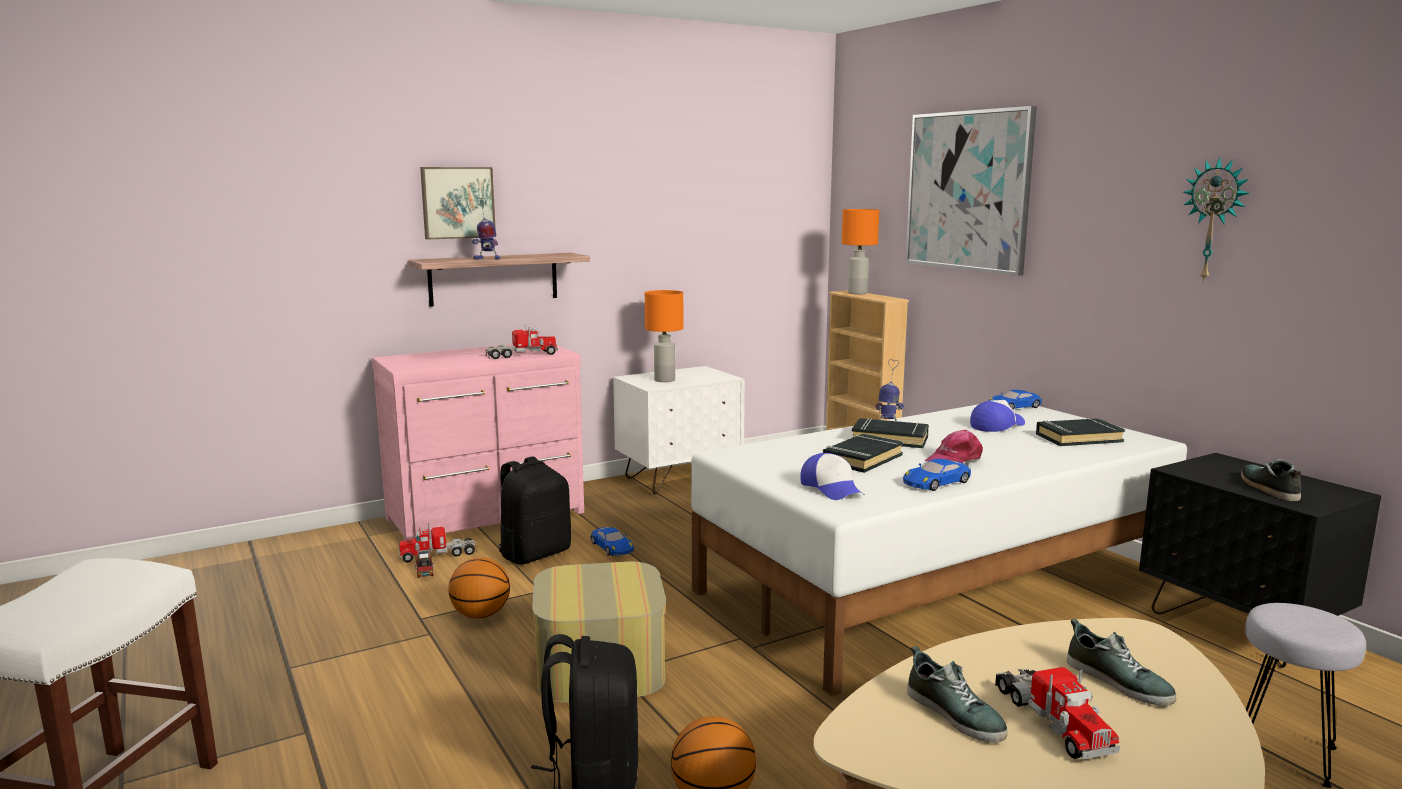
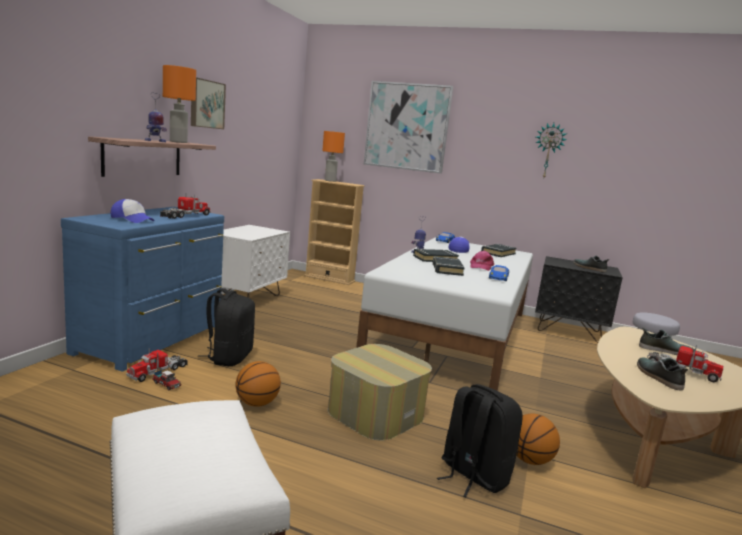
camera: 40 degrees left, 0 degrees up
pink dresser [372,344,584,541] -> blue dresser [61,207,224,372]
picture [420,167,496,240] -> picture moved to [191,77,226,129]
blue toy car [591,527,634,556] -> none
orange table lamp [645,290,683,382] -> orange table lamp moved to [163,65,196,143]
cap [800,453,863,500] -> cap moved to [111,199,155,223]
shoe [907,646,1008,742] -> shoe turned 120 degrees counterclockwise [637,357,688,390]

